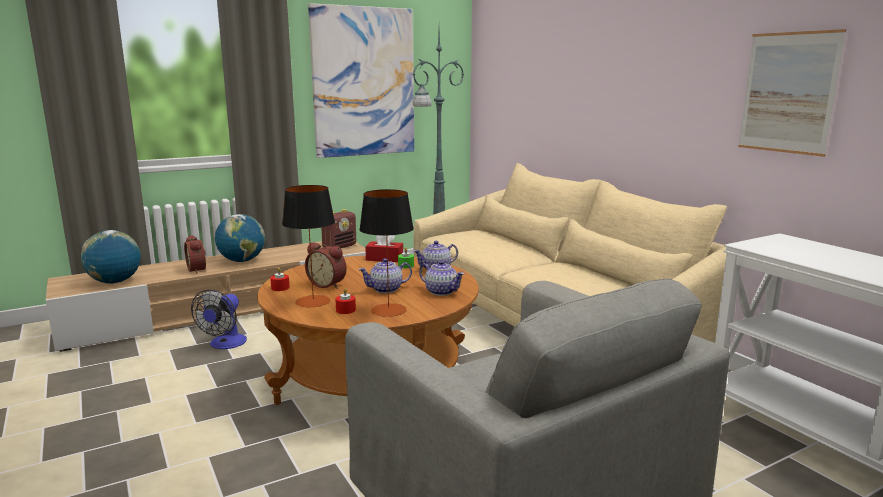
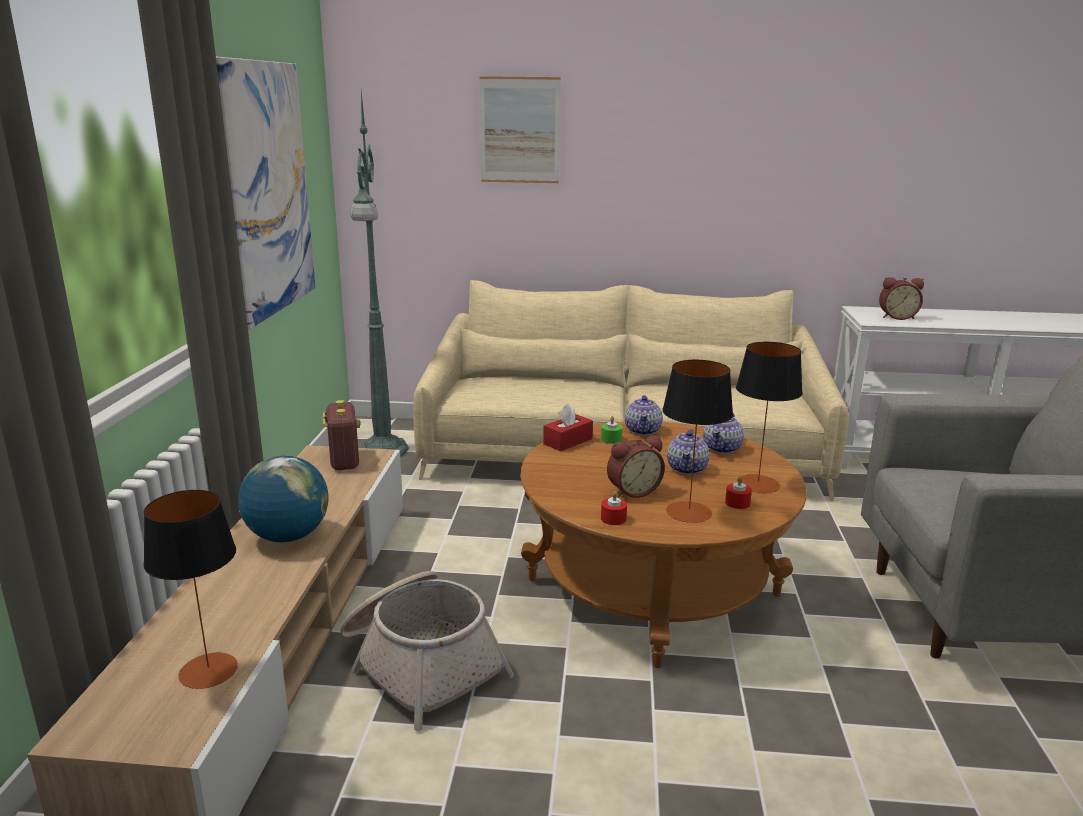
camera: 55 degrees left, 5 degrees up
globe [81,230,141,284] -> table lamp [143,490,238,689]
alarm clock [184,235,206,274] -> alarm clock moved to [879,277,924,320]
fan [191,290,247,349] -> basket [340,571,514,731]
teapot [419,260,465,296] -> teapot turned 135 degrees clockwise [703,413,744,454]
picture [738,29,846,157] -> picture moved to [479,76,561,183]

